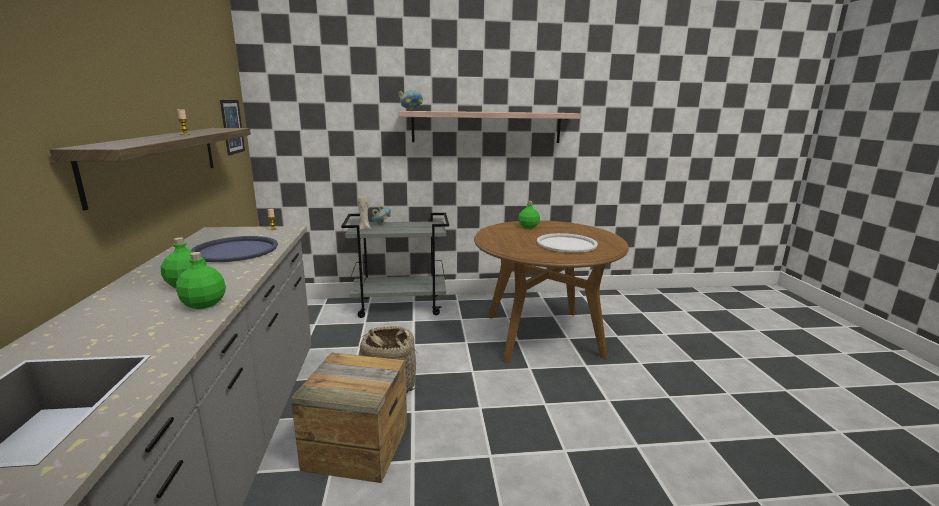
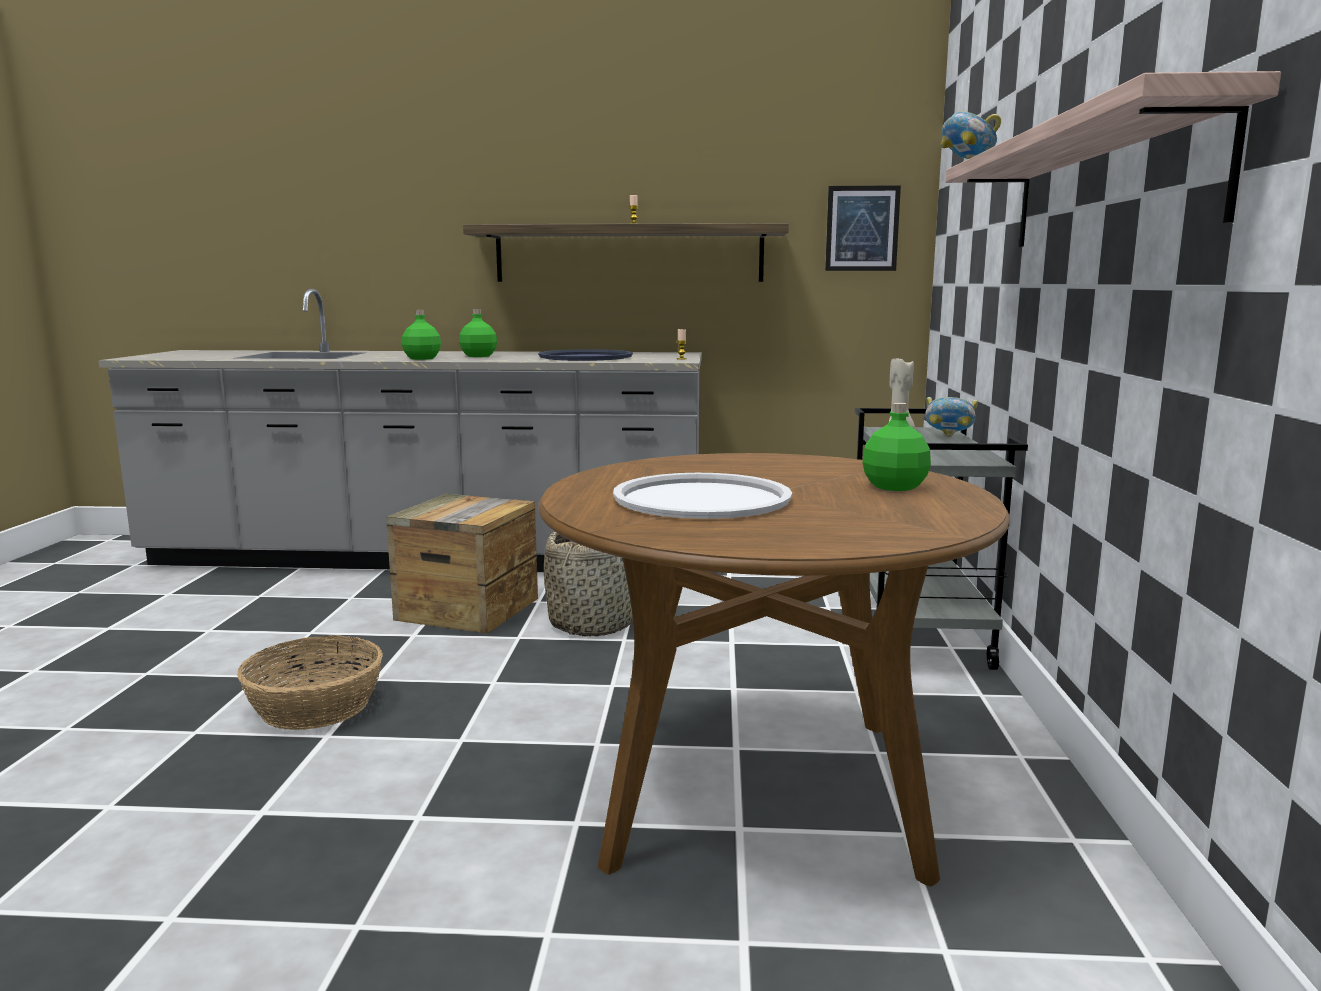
camera: 100 degrees right, 5 degrees down
none -> basket [237,635,383,730]

